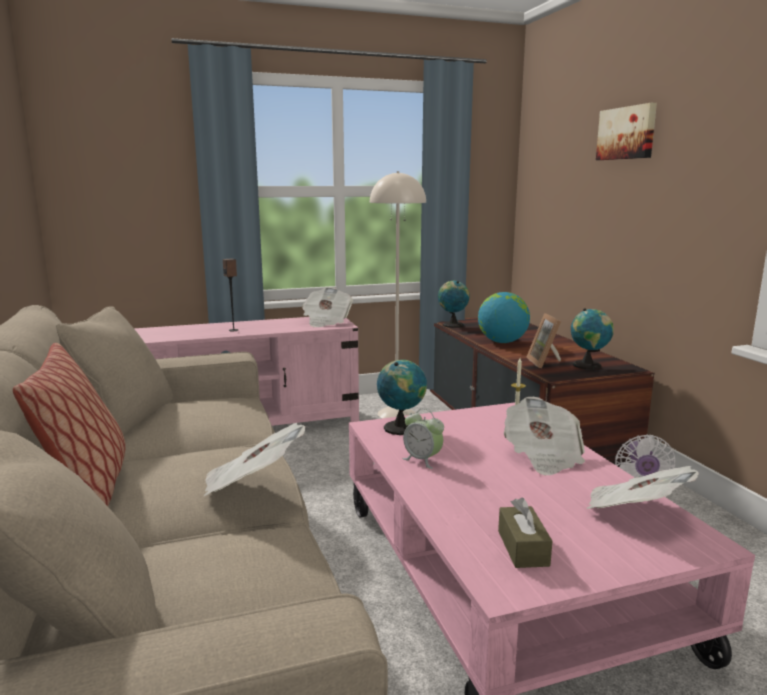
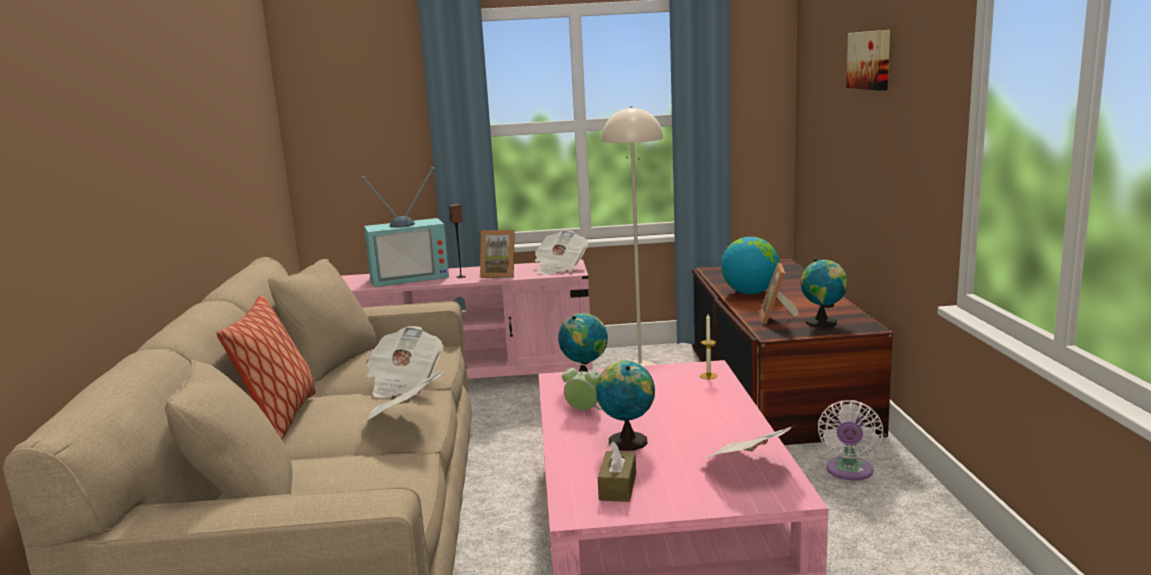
camera: 15 degrees right, 0 degrees up
alarm clock [402,408,444,469] -> alarm clock turned 150 degrees clockwise [562,364,602,410]
globe [438,281,470,328] -> globe moved to [596,361,655,451]
newspaper [504,397,585,476] -> newspaper moved to [366,326,444,398]
none -> television [361,167,449,287]
none -> picture frame [480,230,515,278]

